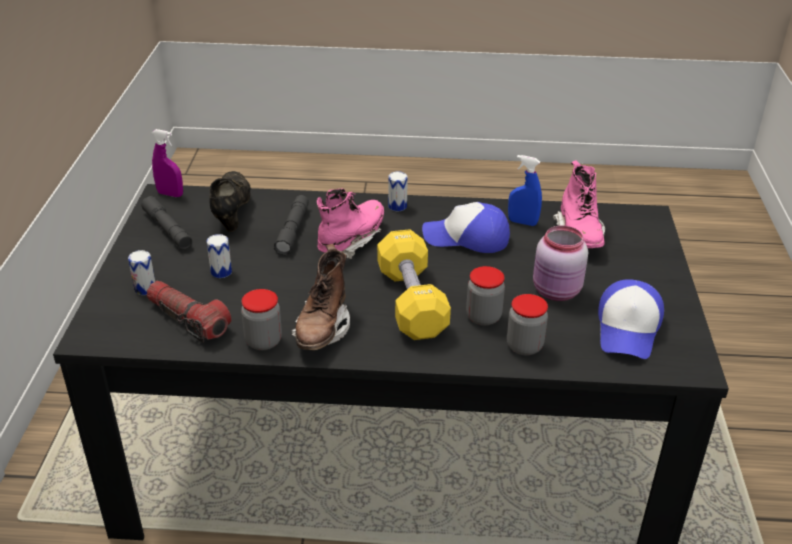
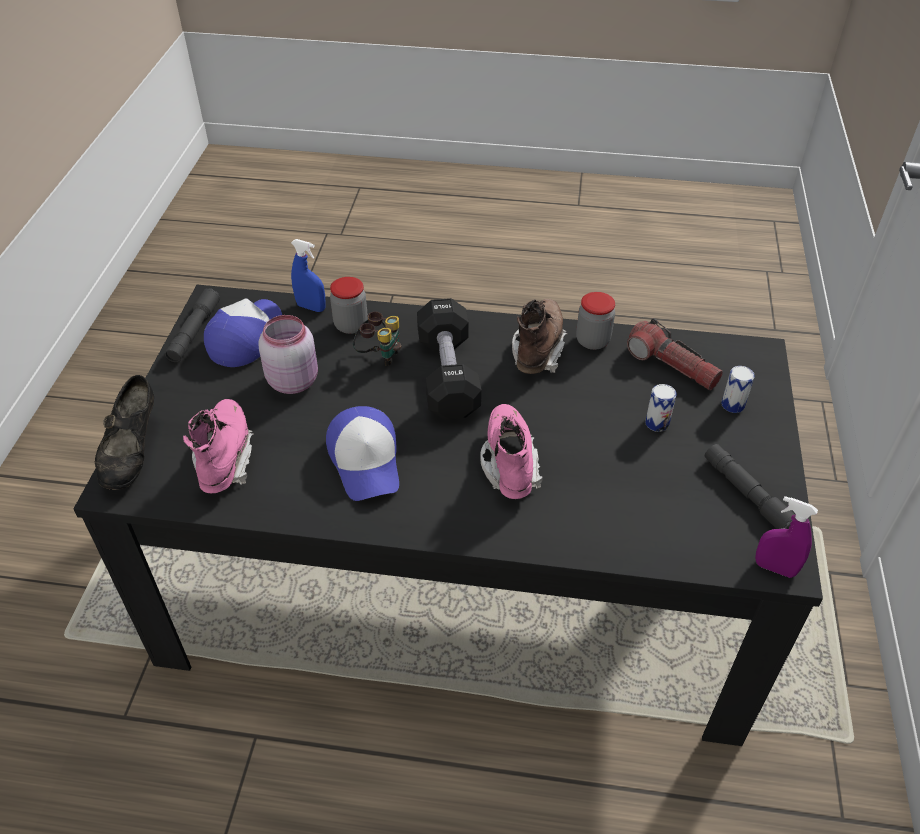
camera: 175 degrees left, 10 degrees up
black shoe [209,171,251,232] -> black shoe moved to [94,375,154,490]
grey flashlight [274,195,309,256] -> grey flashlight moved to [165,288,220,362]
pink boot [317,188,384,259] -> pink boot turned 135 degrees clockwise [480,404,543,499]
yellow dumbbell [377,229,451,340] -> black dumbbell [417,298,482,420]
can [388,171,408,211] -> none
cap [422,202,510,253] -> cap turned 60 degrees clockwise [326,406,399,501]
jar [466,266,505,326] -> binoculars [353,311,402,366]
blue spray bottle [508,155,542,226] -> blue spray bottle moved to [291,239,326,312]

